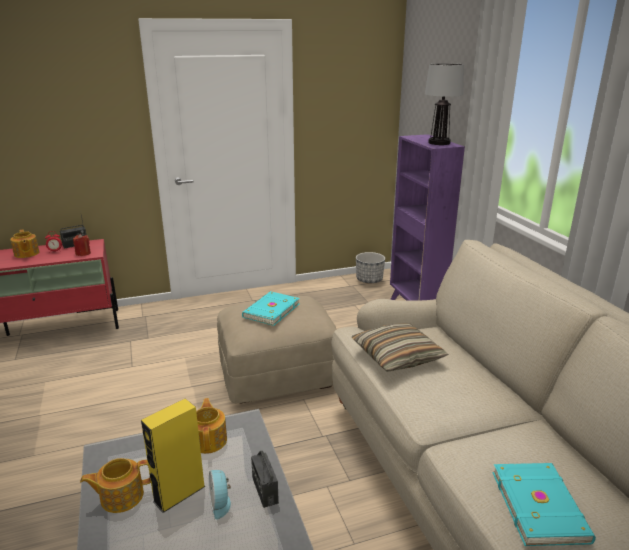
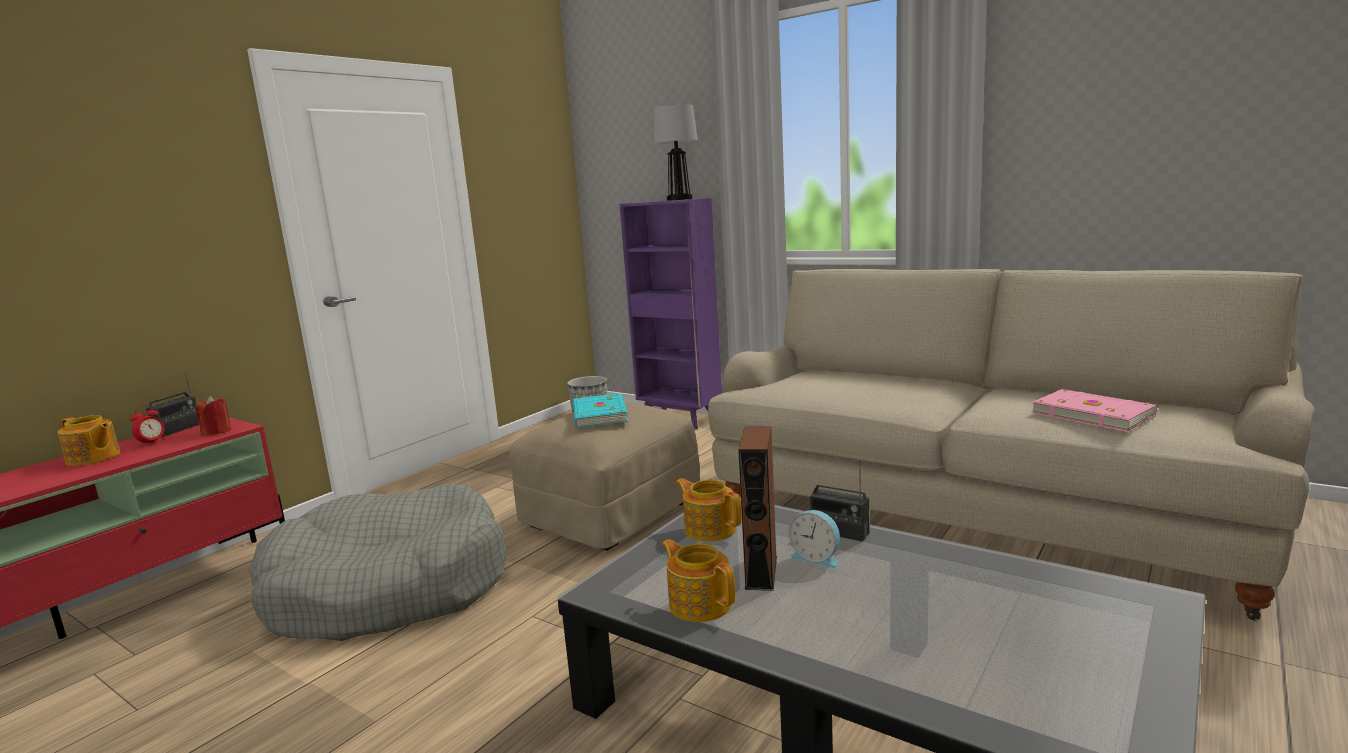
camera: 35 degrees left, 10 degrees down
teapot [80,458,151,513] -> teapot turned 105 degrees clockwise [662,539,735,622]
yellow speaker [141,398,206,513] -> brown speaker [738,426,777,591]
pillow [352,323,449,372] -> none
turquoise book [492,463,596,546] -> pink book [1031,389,1157,432]
none -> grey dog bed [249,484,507,641]

